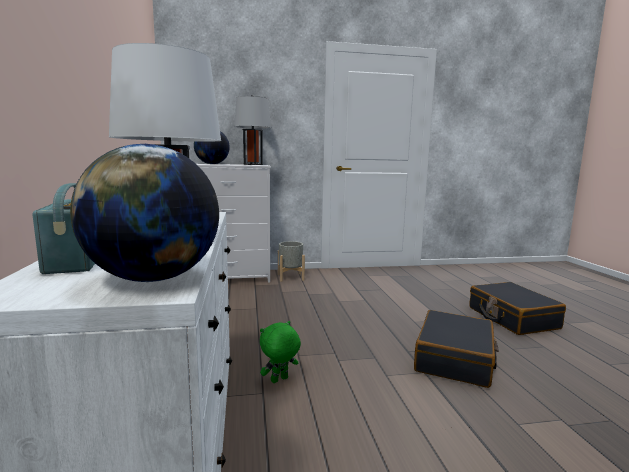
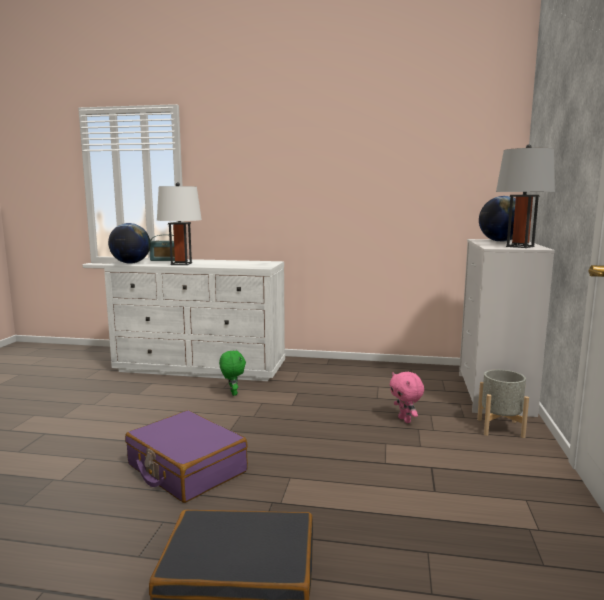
camera: 110 degrees right, 0 degrees up
black suitcase [414,310,499,388] -> purple suitcase [125,410,248,503]
none -> pink plush toy [390,372,424,423]

